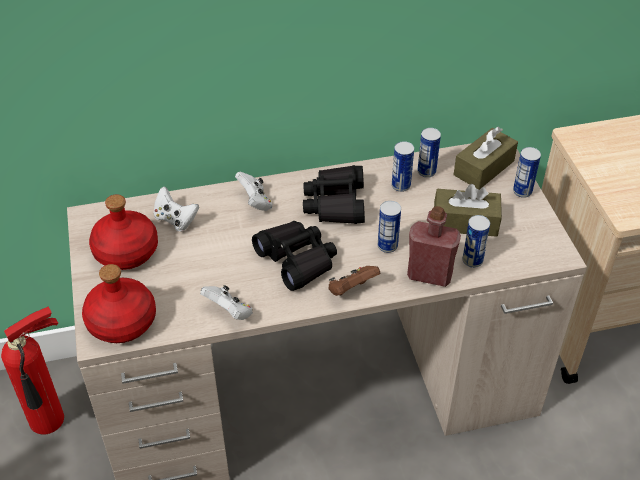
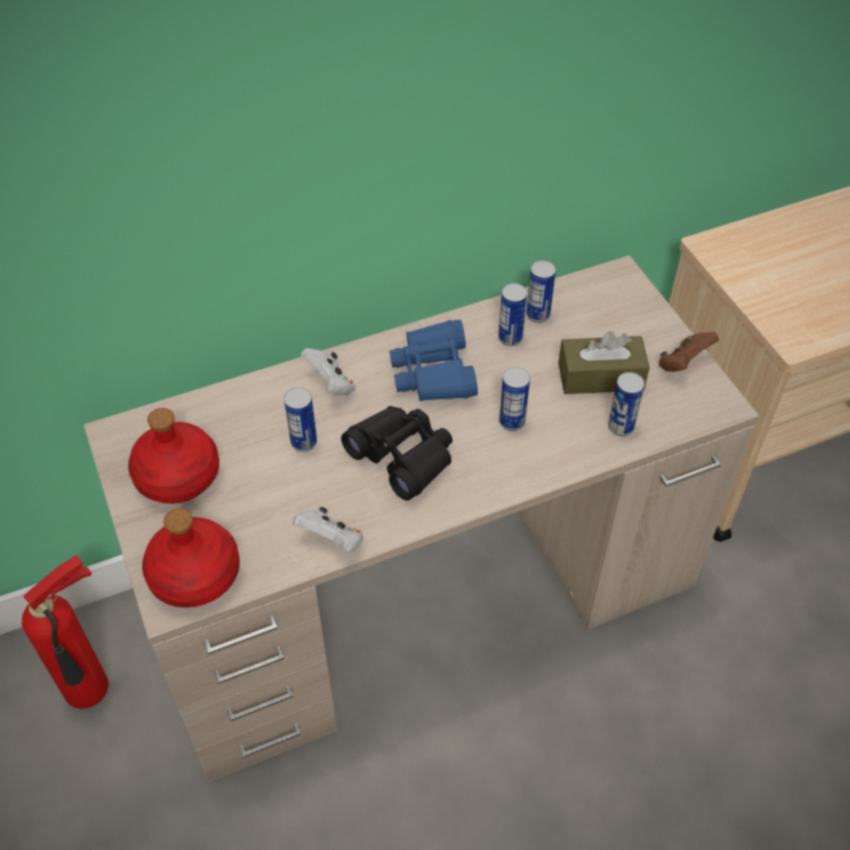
camera: 10 degrees left, 5 degrees up
white game controller [153,187,199,231] -> none
black binoculars [303,165,365,224] -> blue binoculars [389,320,478,401]
brown game controller [328,266,380,296] -> brown game controller moved to [659,332,719,372]
red bottle [407,206,461,287] -> none
brown tissue box [453,127,518,190] -> none
can [513,147,541,198] -> can moved to [284,387,317,452]

